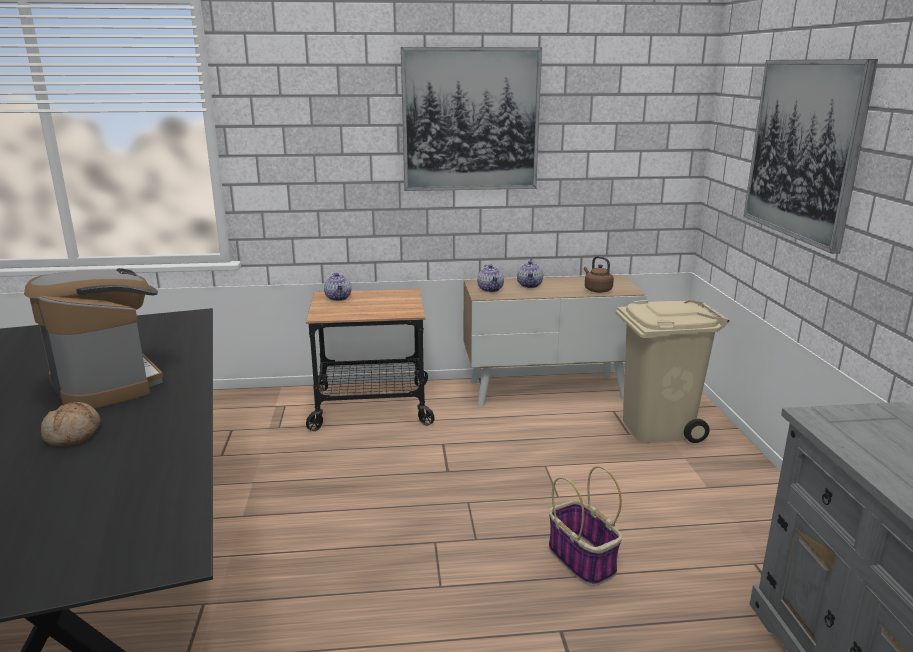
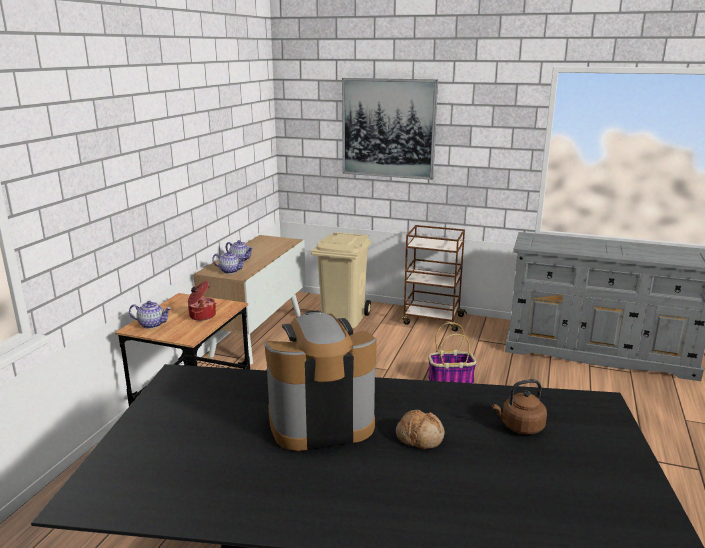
camera: 65 degrees left, 0 degrees up
picture [401,47,542,191] -> none
brown kettle [584,256,614,293] -> brown kettle moved to [492,379,547,435]
none -> cooking pot [188,281,216,321]
none -> brown cart [402,225,467,332]

